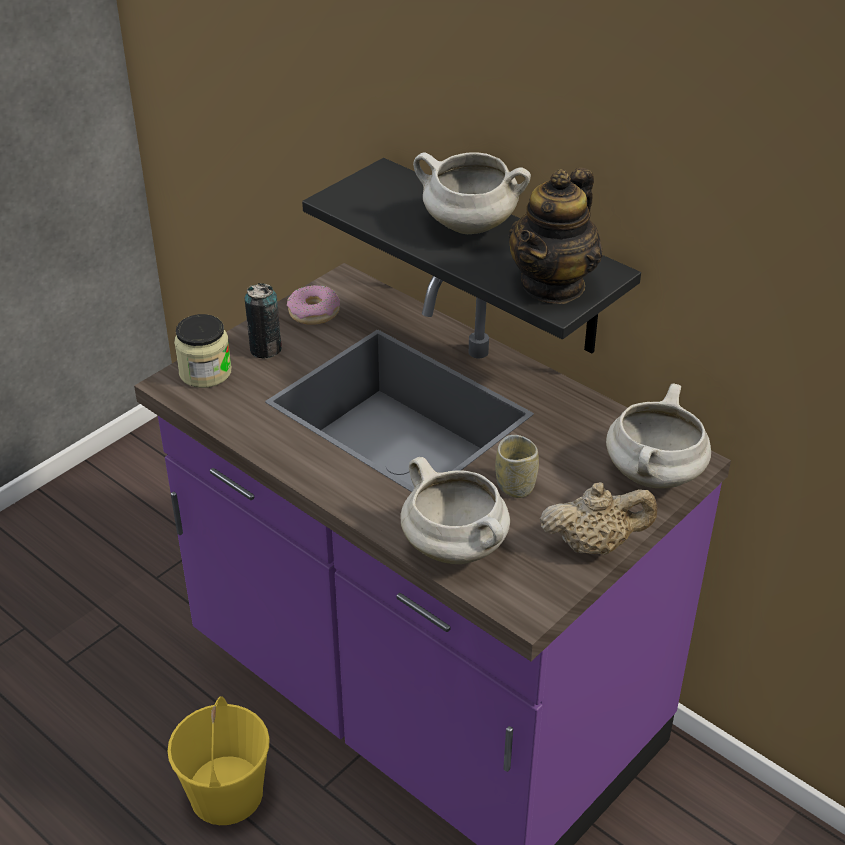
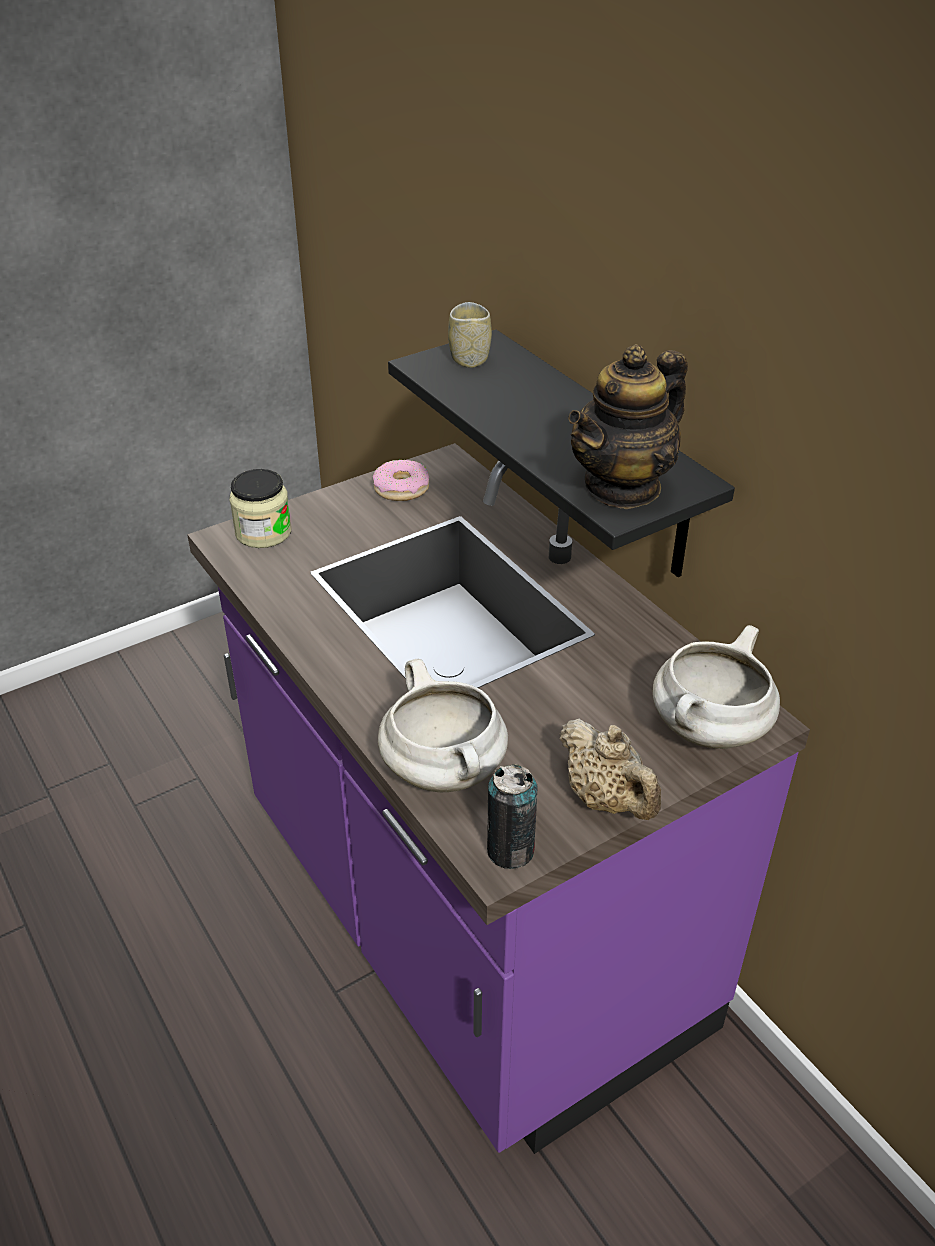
camera: 15 degrees right, 0 degrees up
yellow bucket [167,696,270,825] -> none
can [245,283,281,359] -> can moved to [487,764,537,869]
white cooking pot [413,152,531,234] -> none
cup [495,435,539,498] -> cup moved to [448,302,492,368]
beige teapot [540,482,657,554] -> beige teapot turned 45 degrees clockwise [559,719,661,820]

